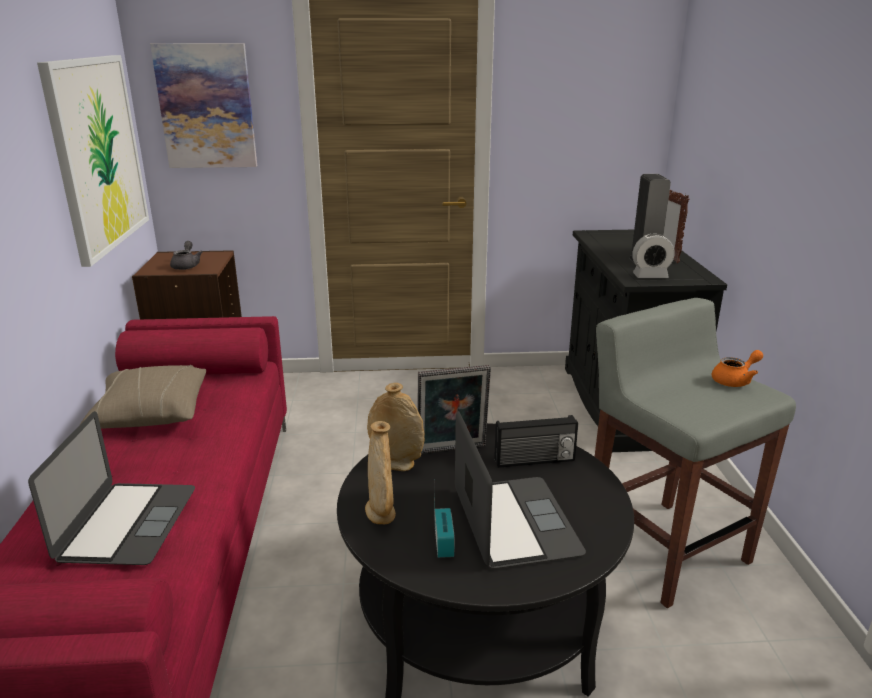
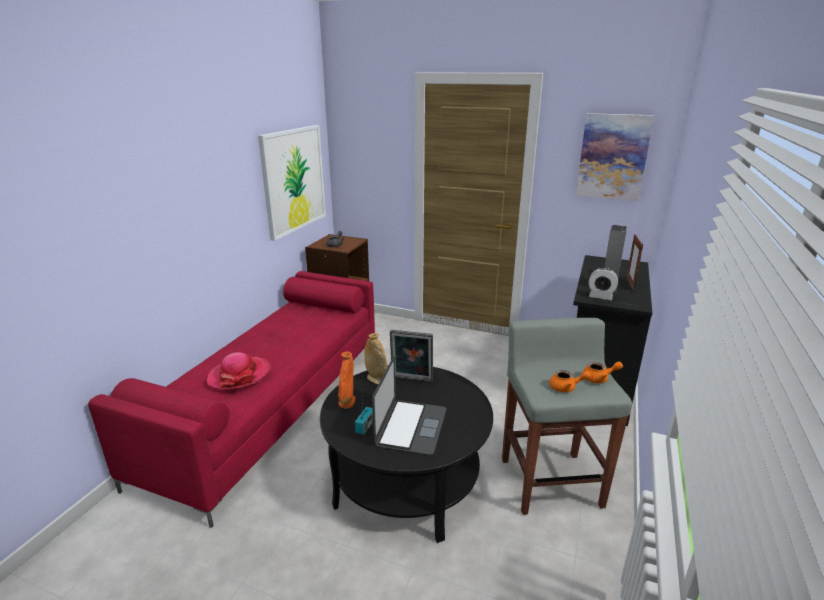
camera: 25 degrees right, 0 degrees up
laptop [28,411,195,565] -> hat [207,352,271,390]
beige pillow [80,365,206,429] -> none
picture [150,44,257,168] -> picture moved to [576,113,654,201]
beige vase [365,421,396,525] -> orange vase [338,352,356,409]
radio [494,415,578,468] -> none
none -> orange teapot [549,370,591,392]

